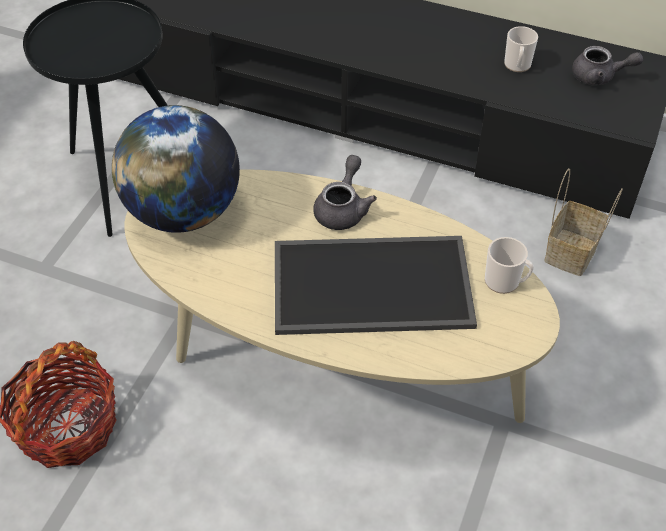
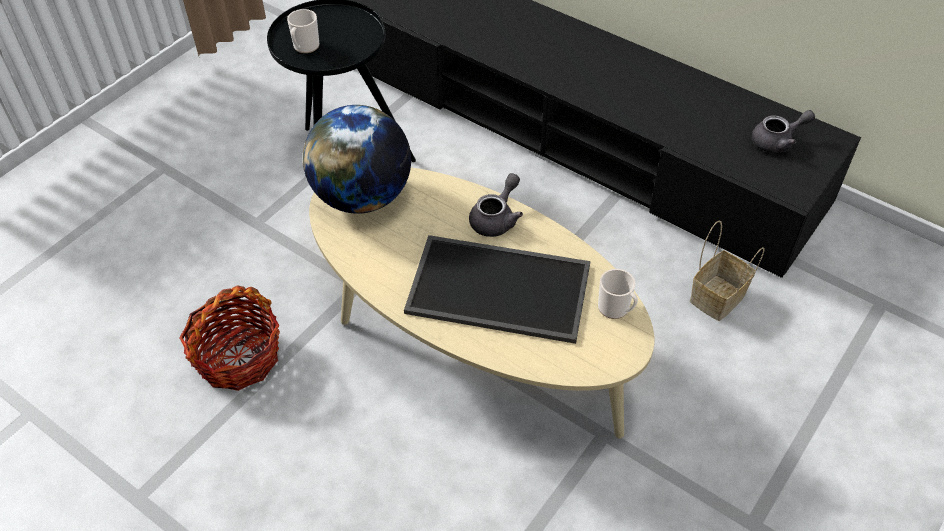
camera: 15 degrees right, 0 degrees up
mug [504,26,538,72] -> mug moved to [287,9,319,53]
grey teapot [572,46,643,85] -> grey teapot turned 45 degrees counterclockwise [752,110,815,153]

